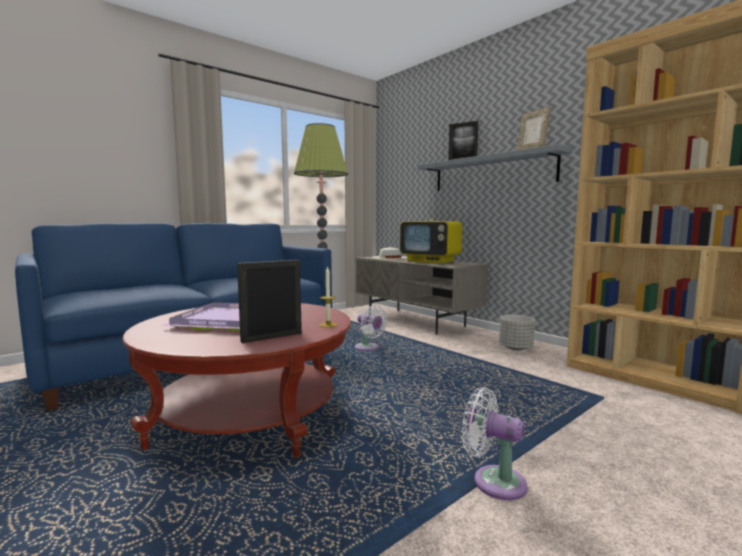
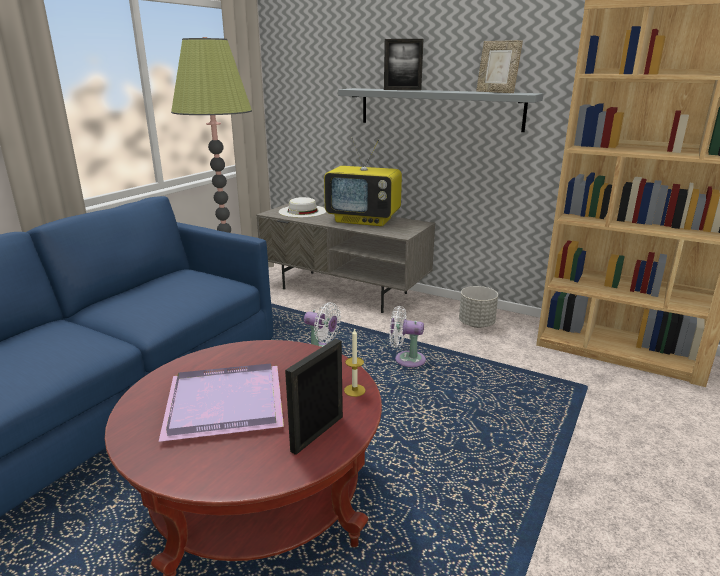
camera: 20 degrees left, 15 degrees up
white fan [462,387,527,500] -> white fan moved to [389,306,426,367]

